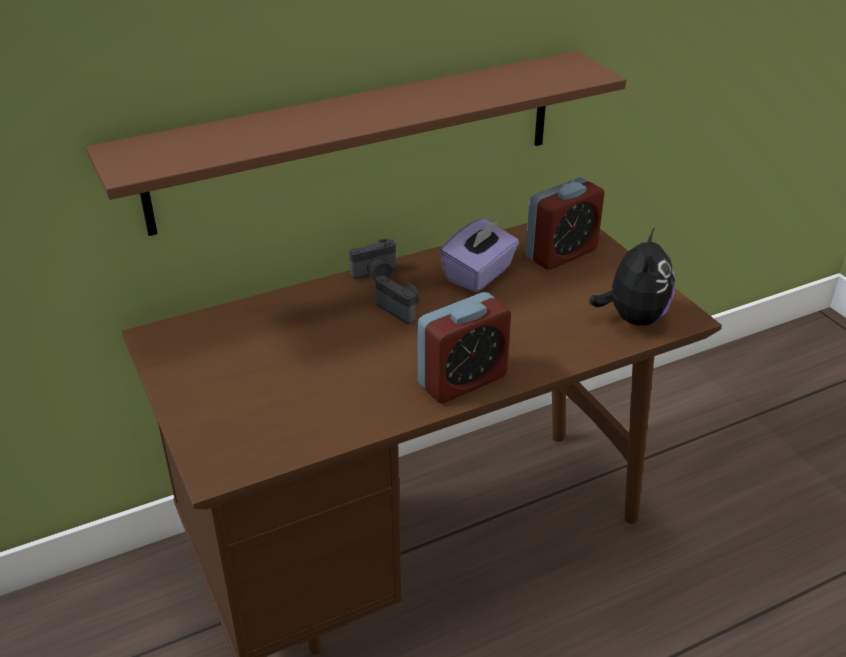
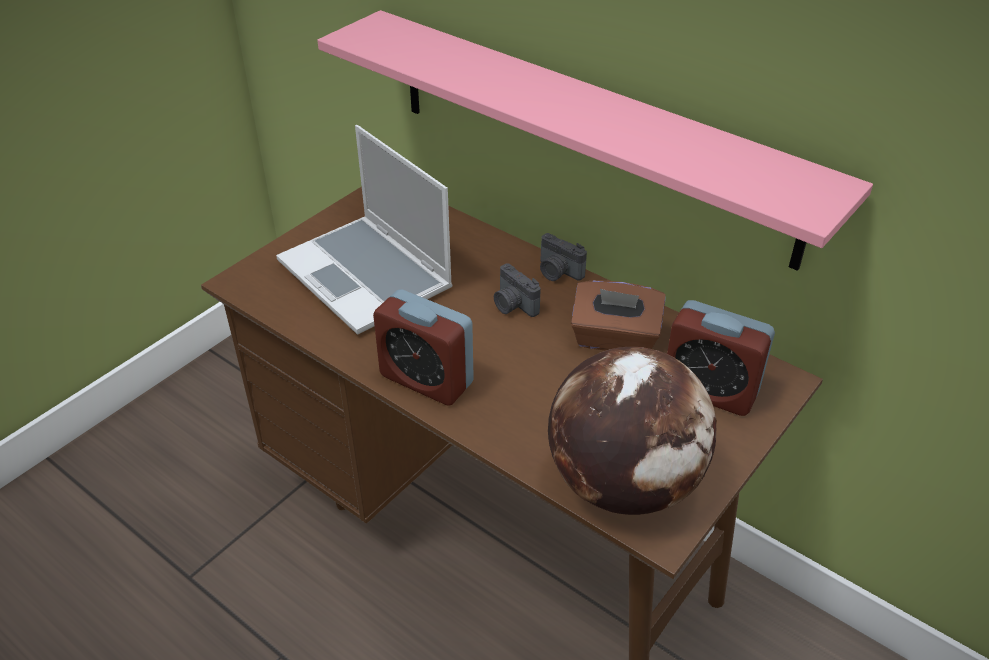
camera: 65 degrees right, 5 degrees up
brown shelf [86,51,626,236] -> pink shelf [317,10,873,271]
camera [375,276,420,324] -> camera turned 120 degrees clockwise [494,263,541,317]
purple tissue box [440,218,519,292] -> brown tissue box [571,280,666,351]
plush toy [589,227,675,326] -> globe [548,347,717,515]
none -> laptop [276,125,453,335]

